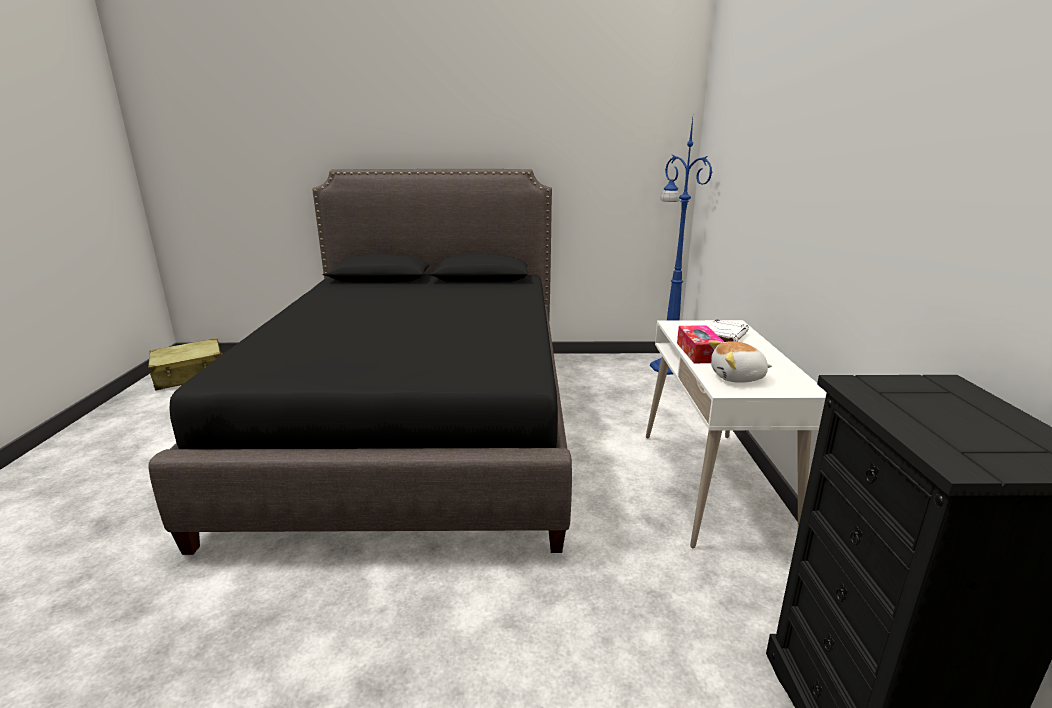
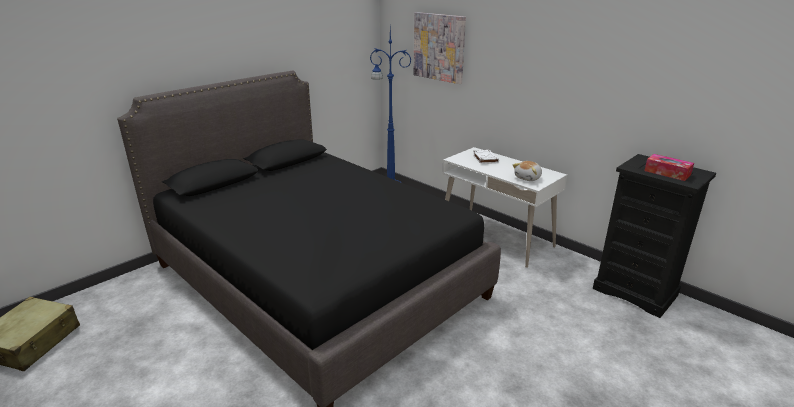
camera: 45 degrees left, 5 degrees up
tissue box [677,325,724,363] -> tissue box moved to [644,154,694,181]
none -> picture [414,12,466,84]

